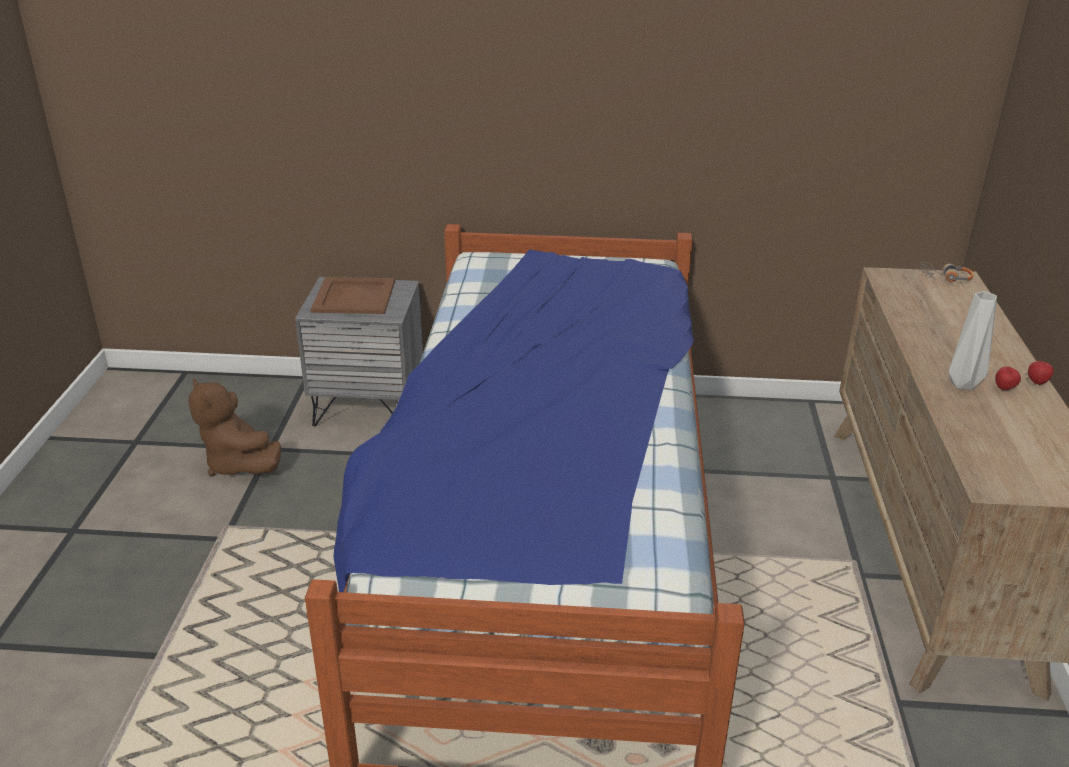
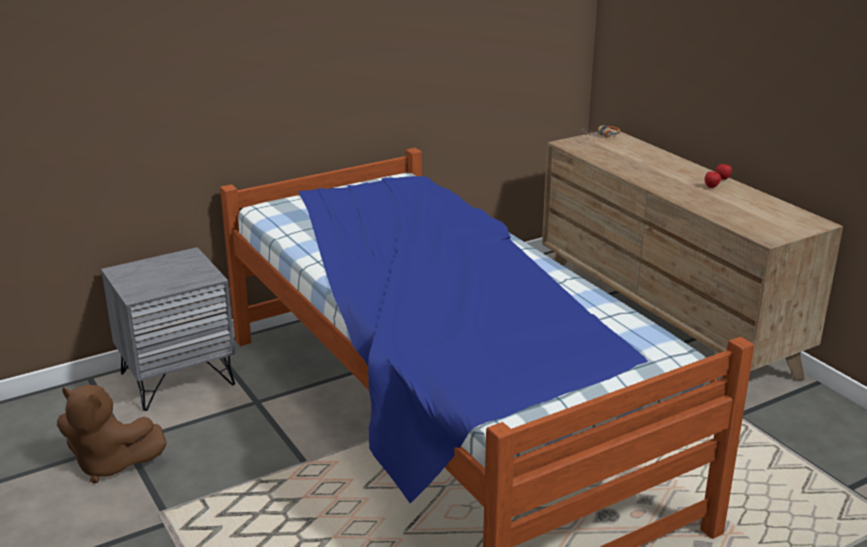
camera: 35 degrees left, 5 degrees down
brown tray [311,277,395,314] -> none
grey vase [948,291,997,390] -> none

